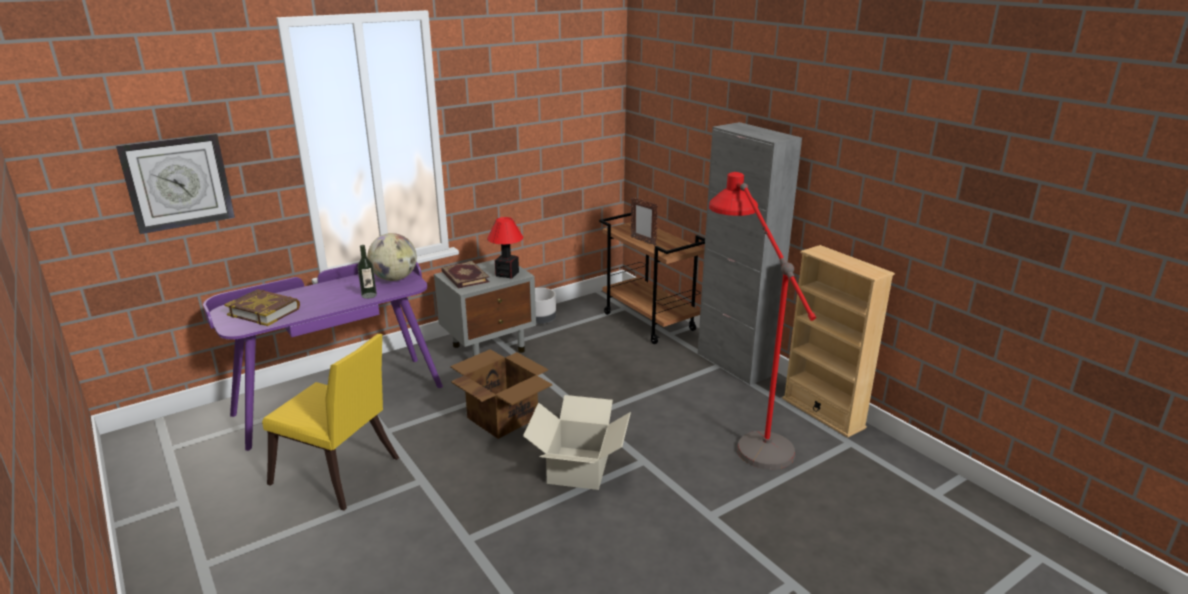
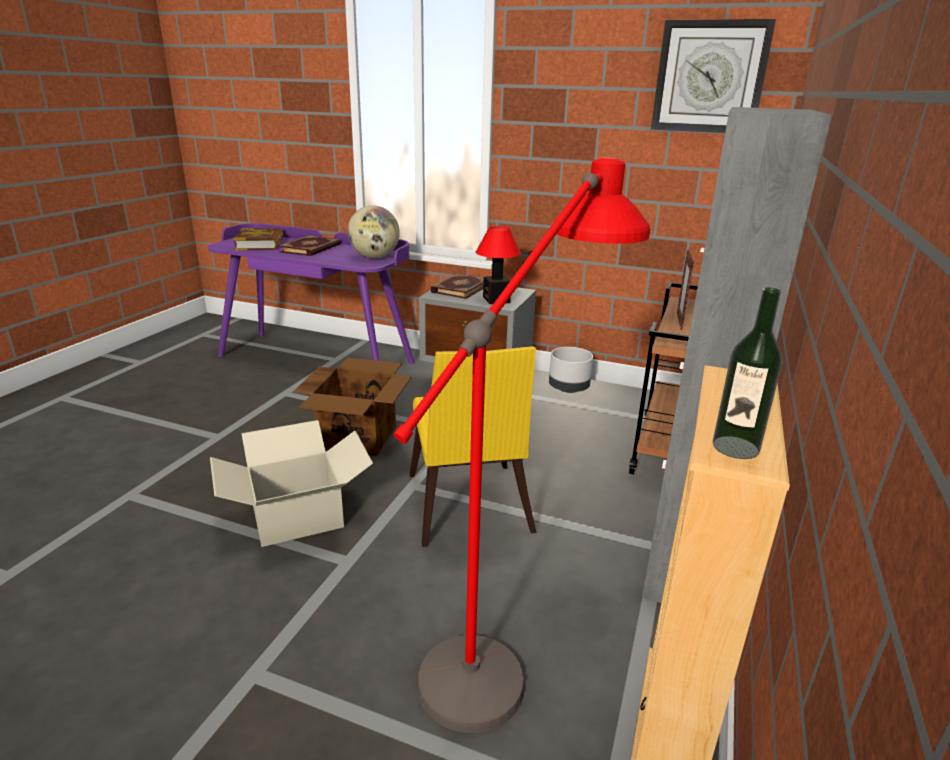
camera: 55 degrees right, 0 degrees up
wall clock [116,133,235,234] -> wall clock moved to [651,19,776,133]
yellow chair [262,334,399,511] -> yellow chair moved to [410,346,536,547]
bottle [358,245,377,299] -> bottle moved to [713,288,782,459]
none -> book [278,235,340,256]

